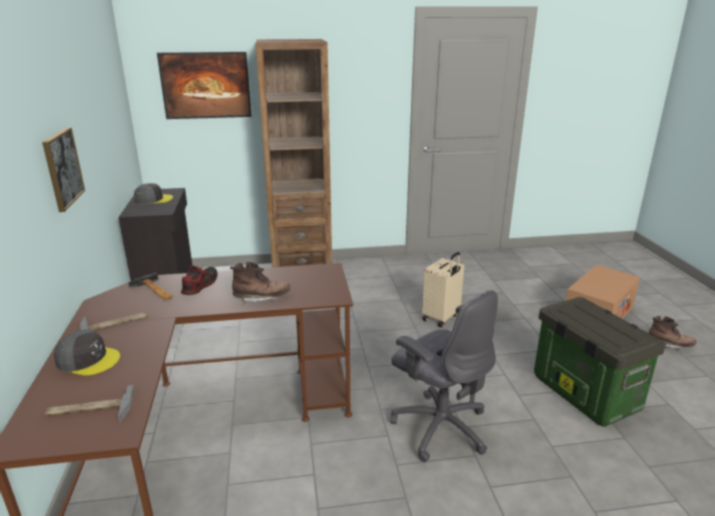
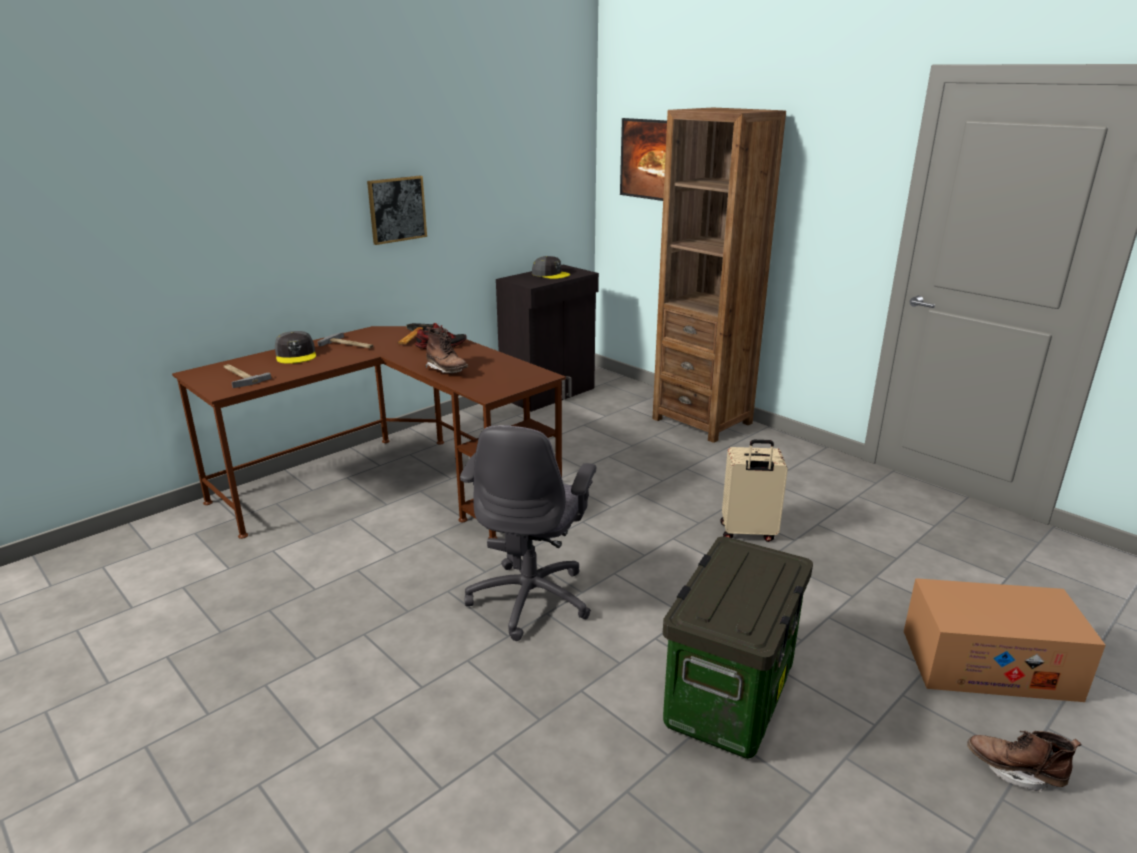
camera: 55 degrees right, 0 degrees up
brown boot [649,316,697,349] -> brown boot turned 135 degrees clockwise [967,731,1082,793]

